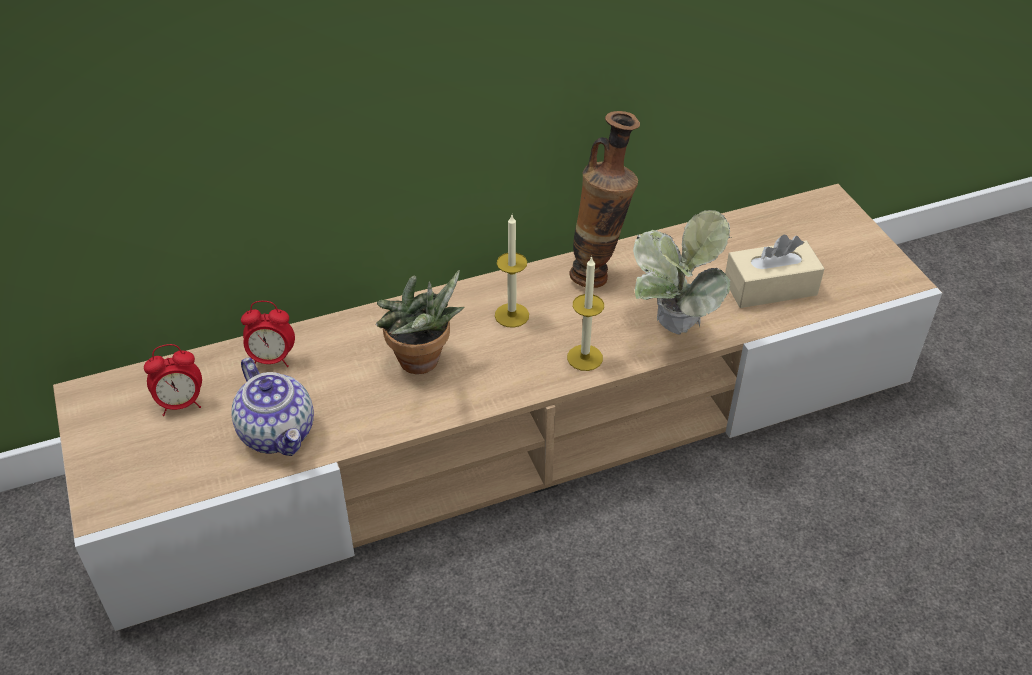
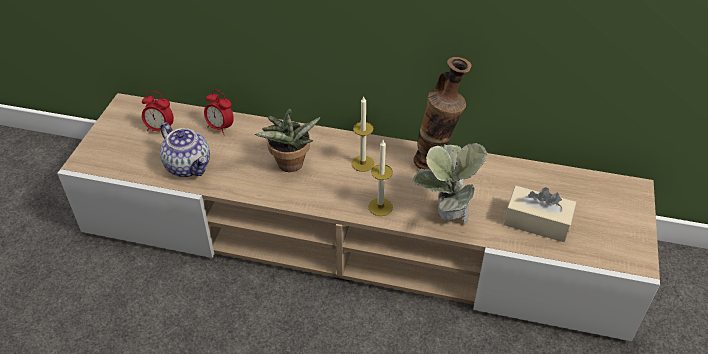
camera: 35 degrees right, 0 degrees up
teapot [231,358,314,456] -> teapot turned 45 degrees counterclockwise [160,122,210,177]

